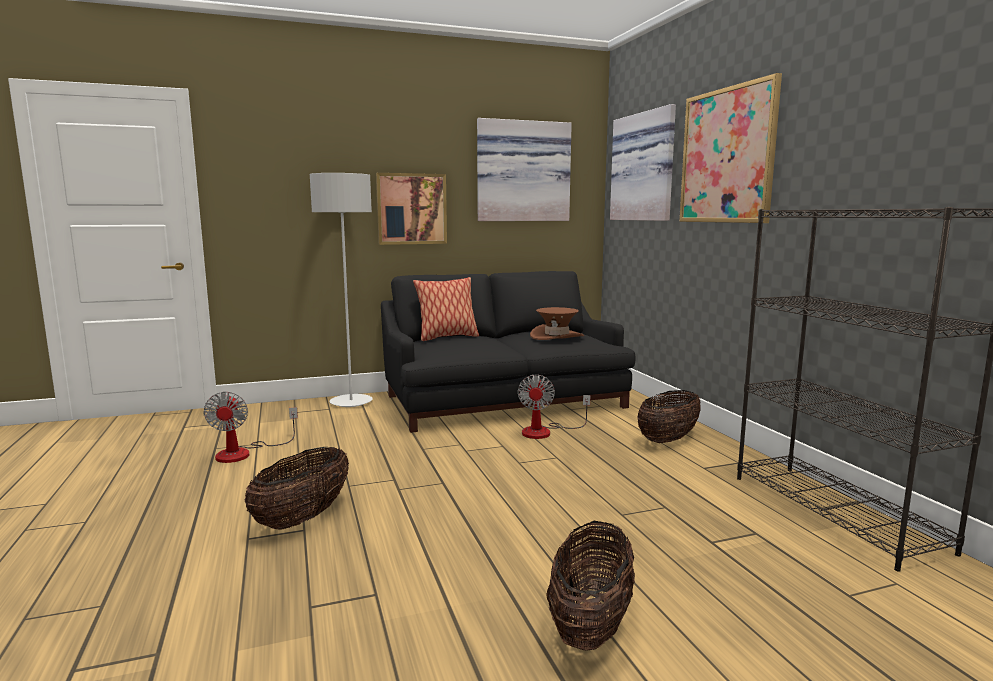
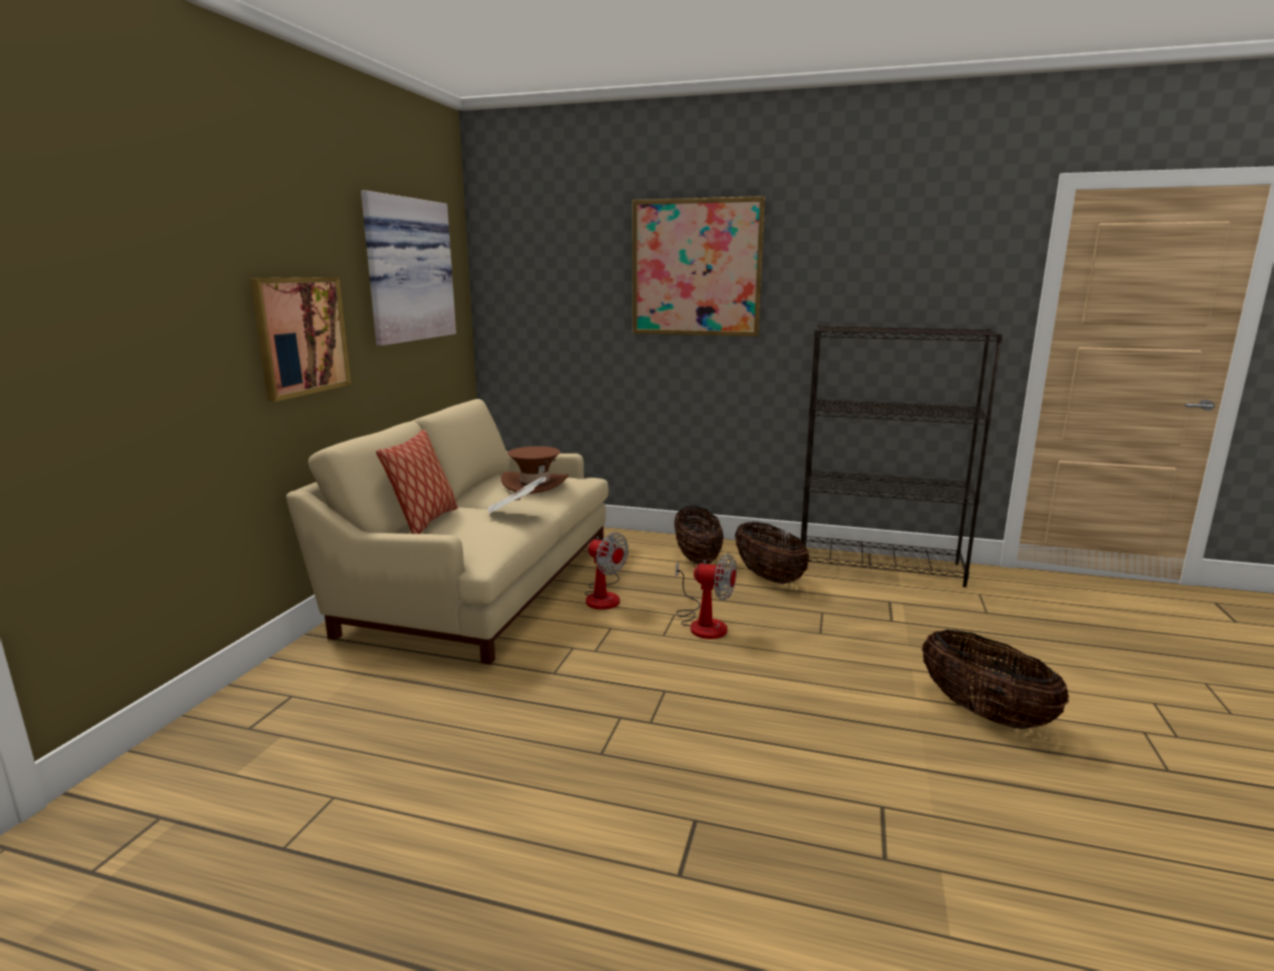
camera: 55 degrees left, 5 degrees up
fan [203,392,298,463] -> fan moved to [676,553,737,639]
basket [245,447,349,530] -> basket moved to [735,522,809,584]
grey floor lamp [310,173,372,407] -> none
black sofa [381,271,635,433] -> beige sofa [286,399,609,665]
picture [610,104,676,221] -> none
none -> newspaper [488,477,546,514]

